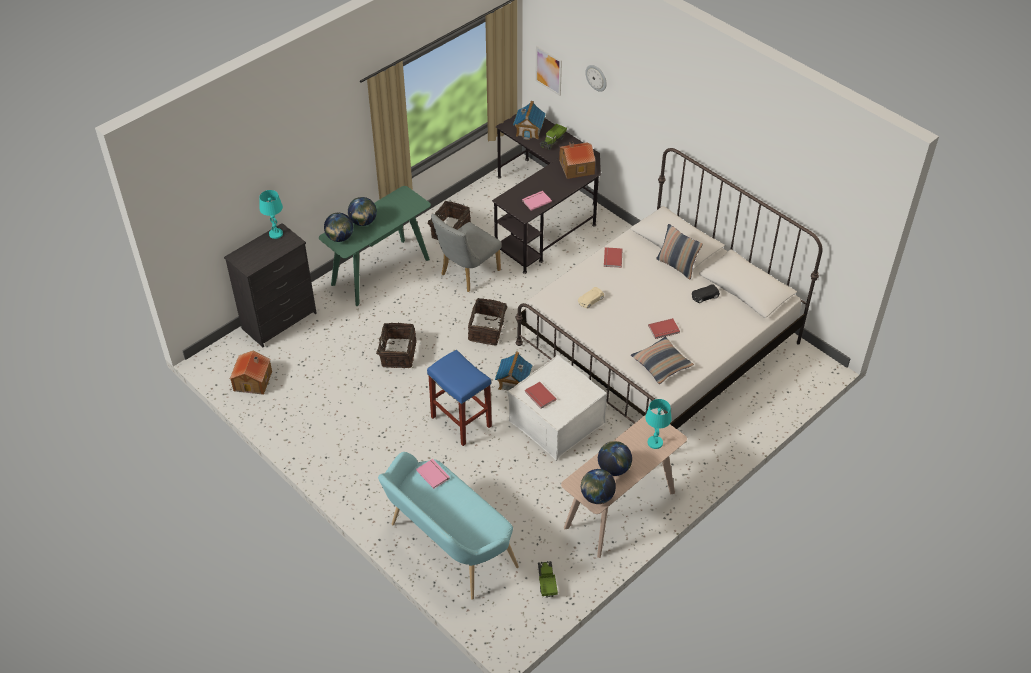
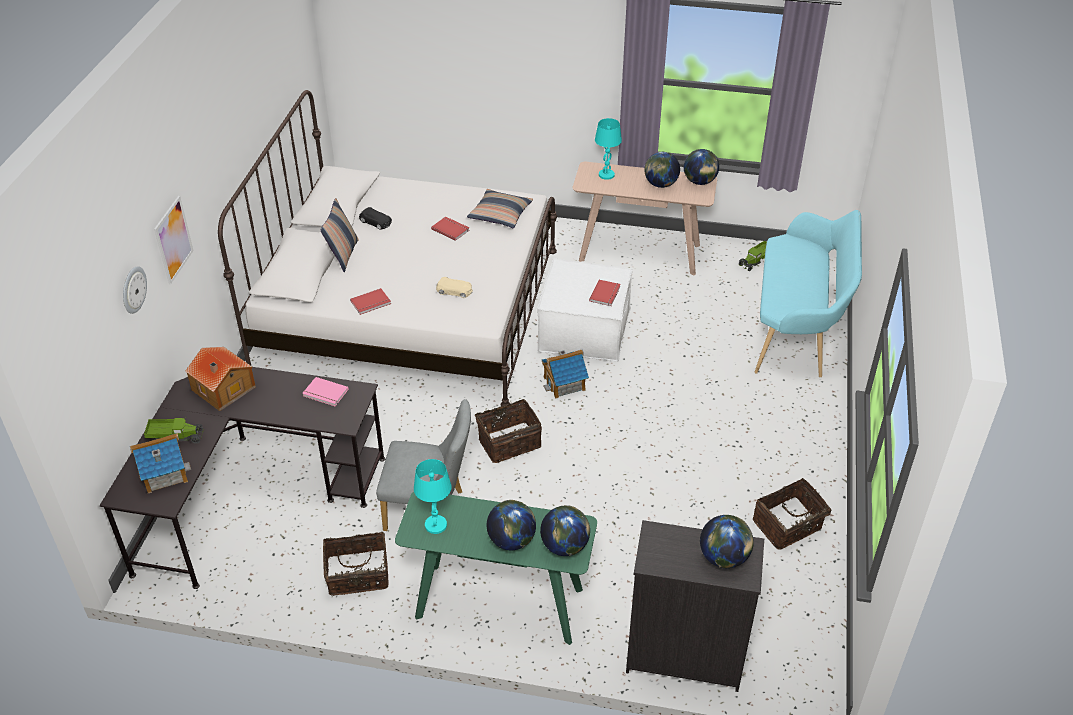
camera: 125 degrees left, 5 degrees down
toy house [230,351,272,395] -> none
turquoise table lamp [260,190,283,239] -> turquoise table lamp moved to [414,459,452,534]
basket [376,323,417,368] -> basket moved to [753,478,831,550]
pink book [416,459,450,489] -> none
blue stool [427,350,492,446] -> none
picture [535,46,562,96] -> picture moved to [154,196,194,285]
none -> globe [700,515,754,569]

